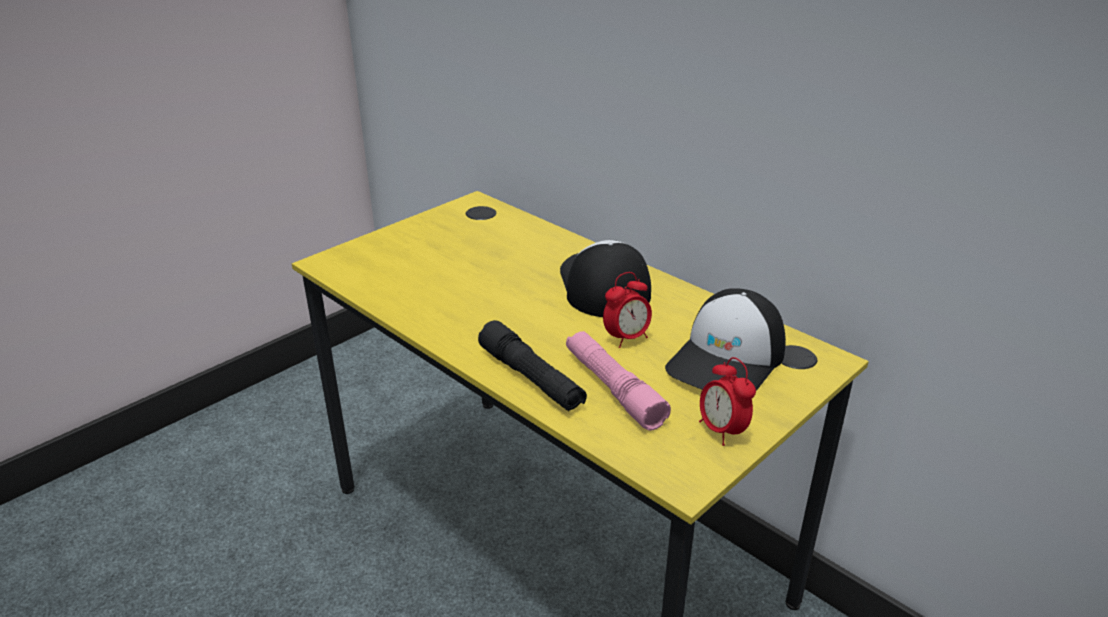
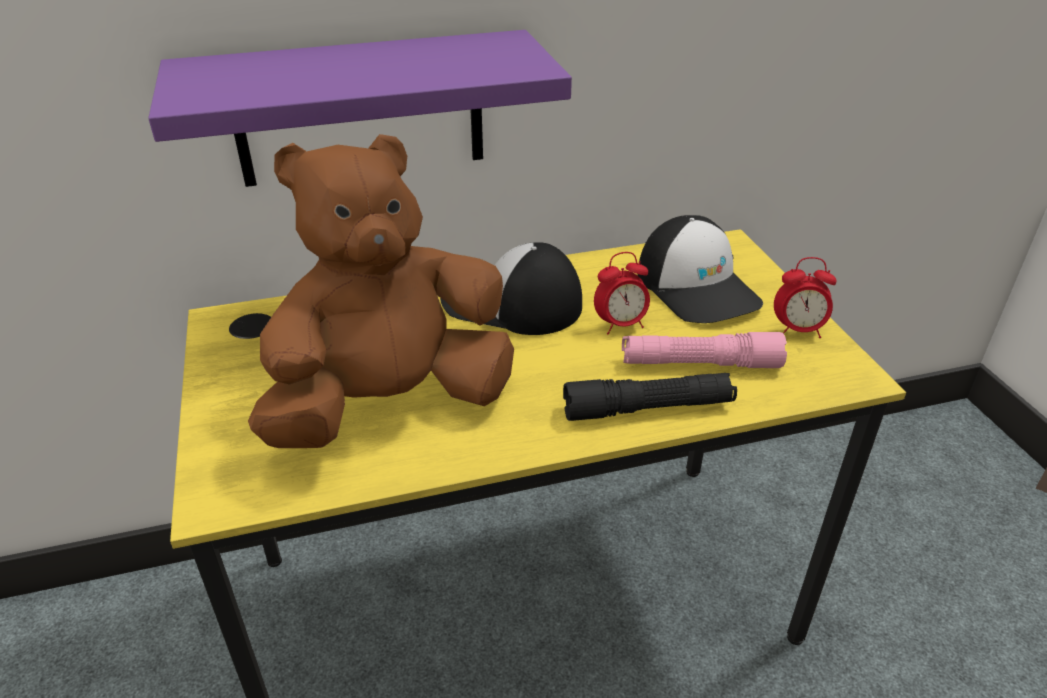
camera: 60 degrees left, 5 degrees up
alarm clock [603,272,652,348] -> alarm clock turned 75 degrees clockwise [594,252,650,335]
none -> purple shelf [148,30,572,187]
none -> brown plush toy [248,134,514,448]

